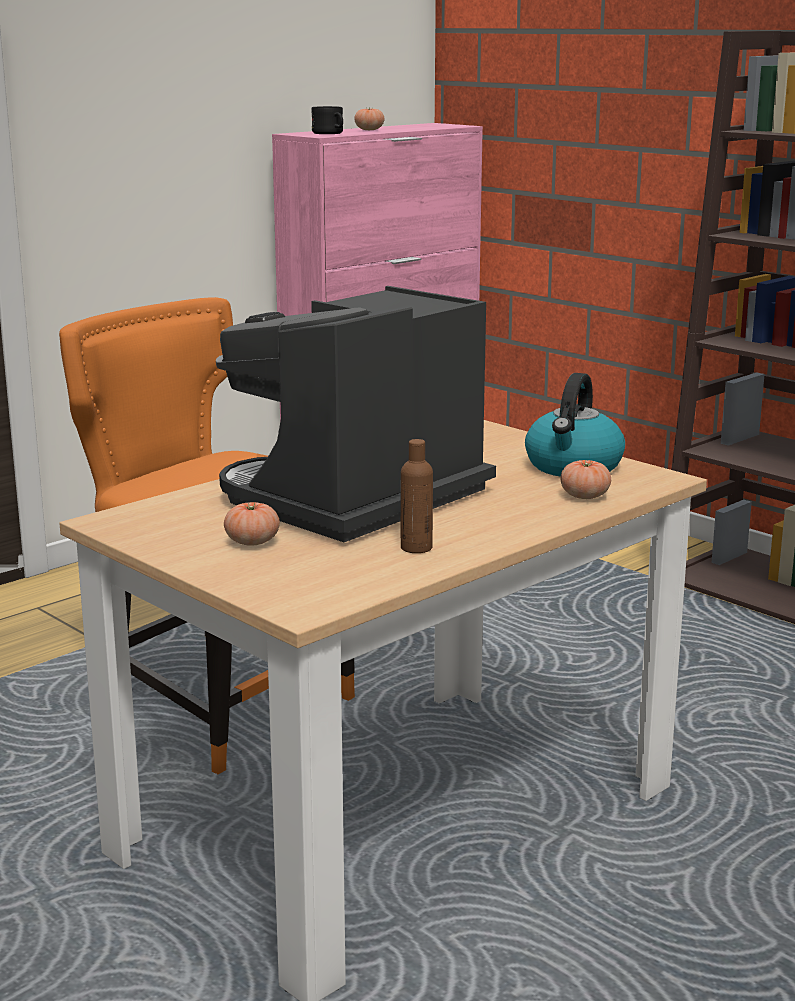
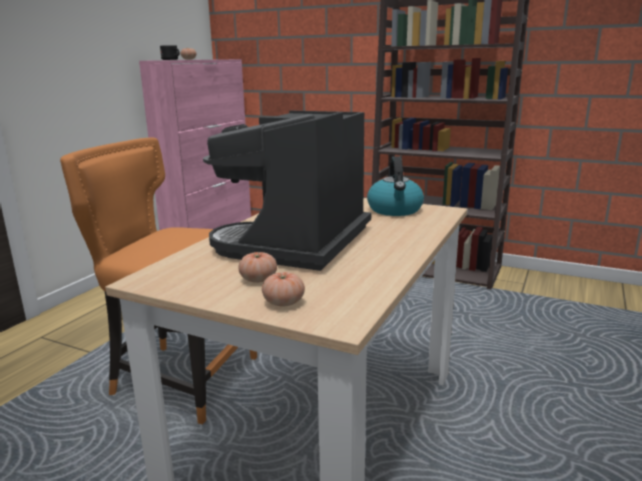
camera: 20 degrees left, 0 degrees up
brown bottle [401,439,433,553] -> none
tomato [561,460,611,499] -> tomato moved to [262,272,305,306]

